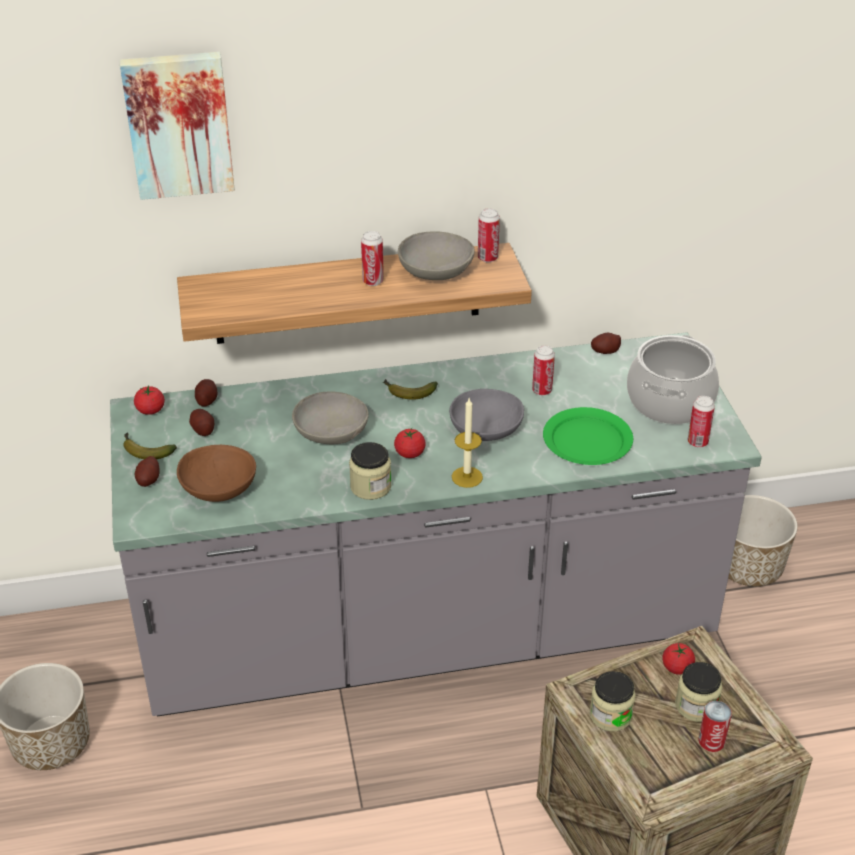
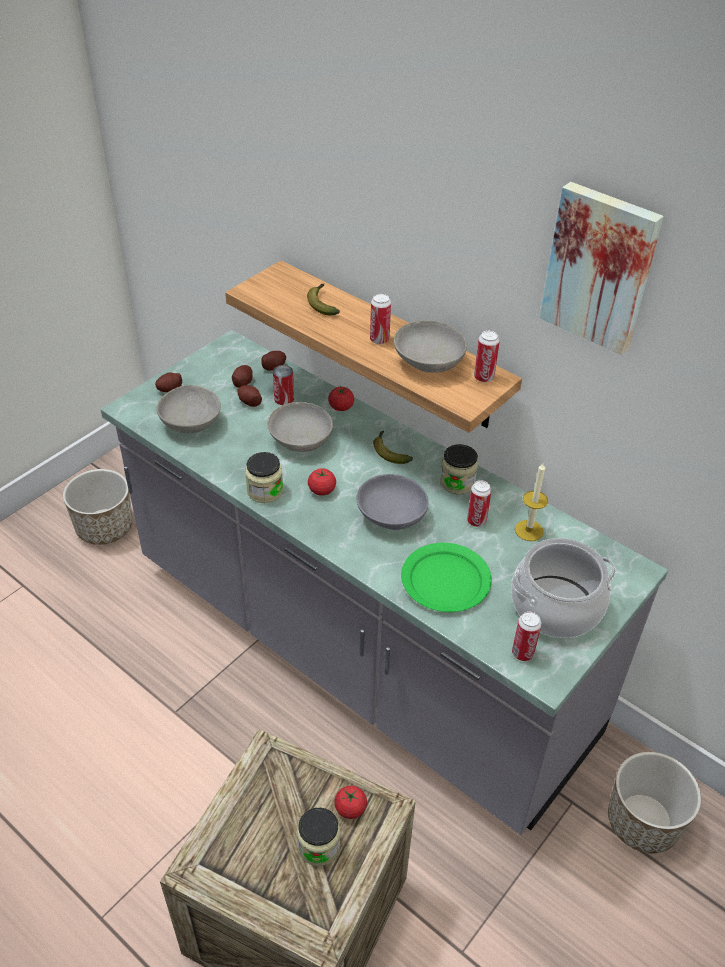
camera: 50 degrees right, 5 degrees up
picture [120,52,235,200] -> picture moved to [539,182,664,355]
banana [123,432,177,459] -> banana moved to [307,284,340,316]
tomato [134,386,165,415] -> tomato moved to [328,385,354,411]
brown bowl [177,445,256,502] -> grey bowl [157,385,221,433]
candle [452,398,483,488] -> candle moved to [515,463,548,541]
jar [589,671,636,732] -> jar moved to [440,444,478,494]
potato [591,333,621,354] -> potato moved to [237,385,262,407]
can [698,701,732,752] -> can moved to [273,365,294,405]

